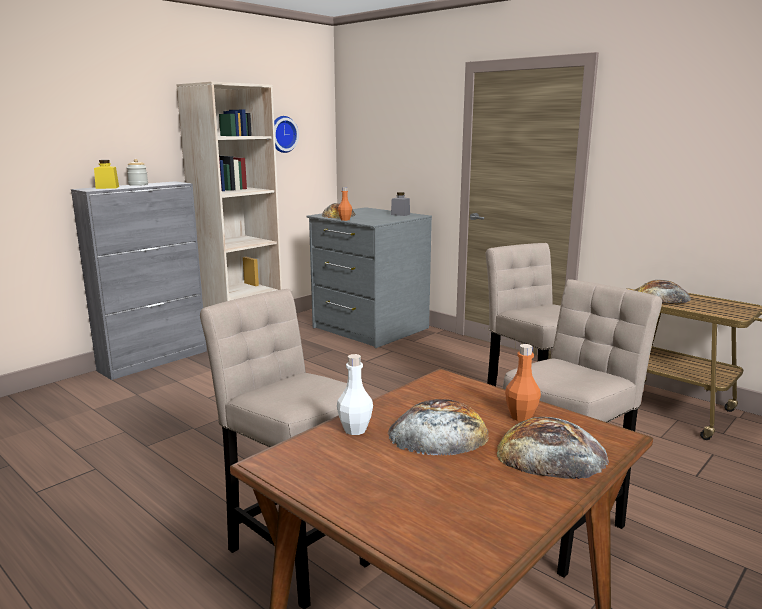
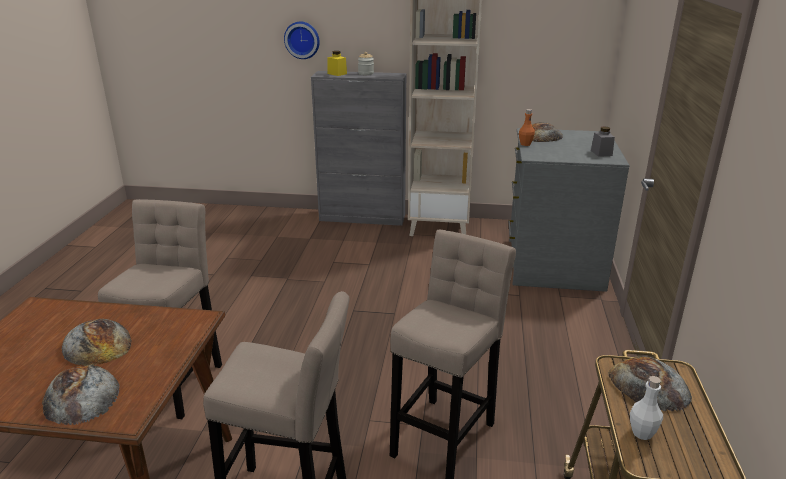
camera: 55 degrees right, 10 degrees up
wall clock [274,116,299,153] -> wall clock moved to [284,22,320,59]
white bottle [337,354,373,435] -> white bottle moved to [630,376,663,440]
orange bottle [505,344,541,421] -> none

